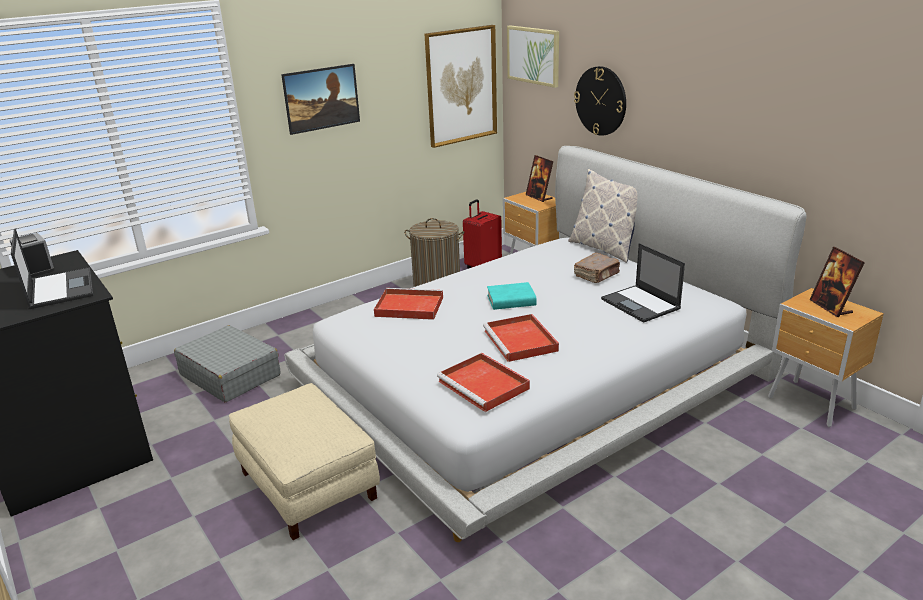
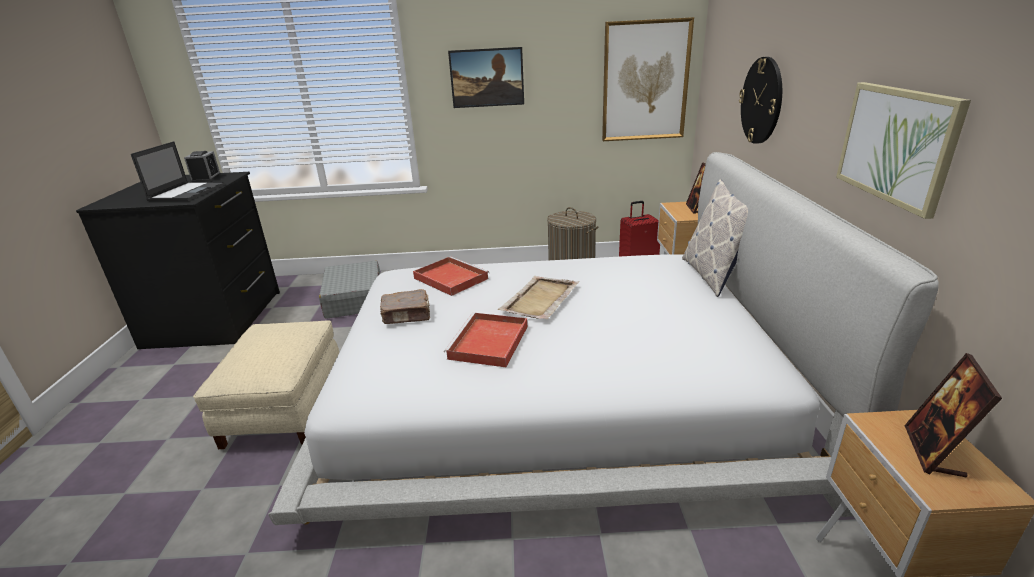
camera: 35 degrees right, 0 degrees up
red tray [437,353,530,412] -> none
turquoise book [487,282,537,310] -> beige tray [498,276,579,319]
picture [507,25,559,88] -> picture moved to [836,82,971,219]
brown book [574,253,620,283] -> brown book moved to [380,289,430,324]
laptop [601,243,685,323] -> none

